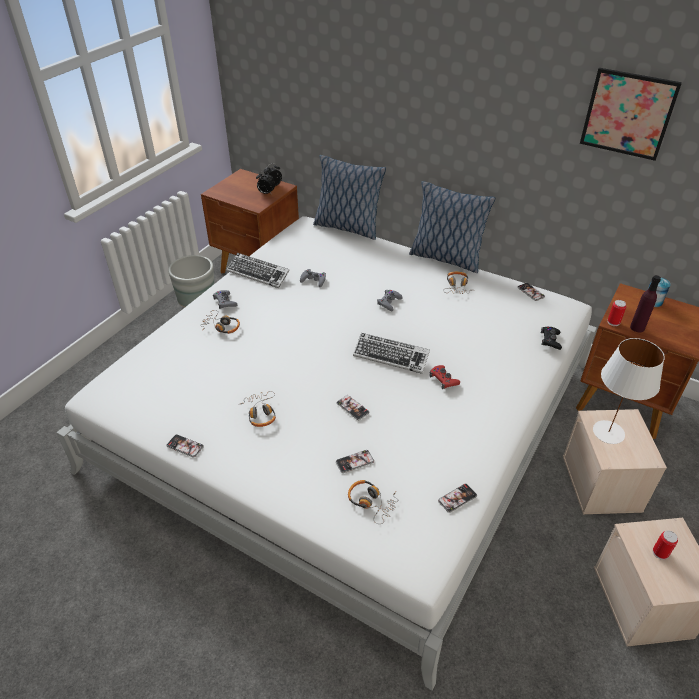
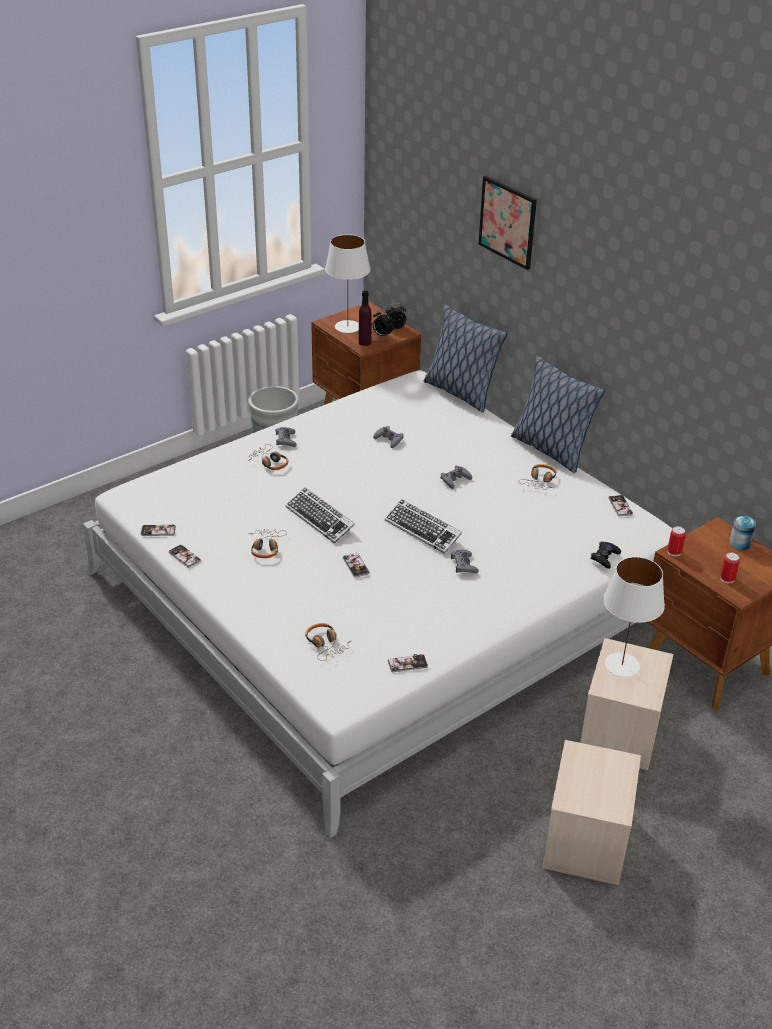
camera: 20 degrees right, 5 degrees down
keyboard [227,253,290,288] -> keyboard moved to [286,488,355,544]
phone [336,450,374,473] -> phone moved to [140,523,176,536]
red game controller [429,365,460,389] -> grey game controller [451,550,478,573]
picture [580,68,682,161] -> picture moved to [479,176,537,270]
purple bottle [630,275,661,332] -> purple bottle moved to [359,291,372,346]
can [653,531,678,560] -> can moved to [720,553,740,583]
none -> white table lamp [325,234,370,333]

